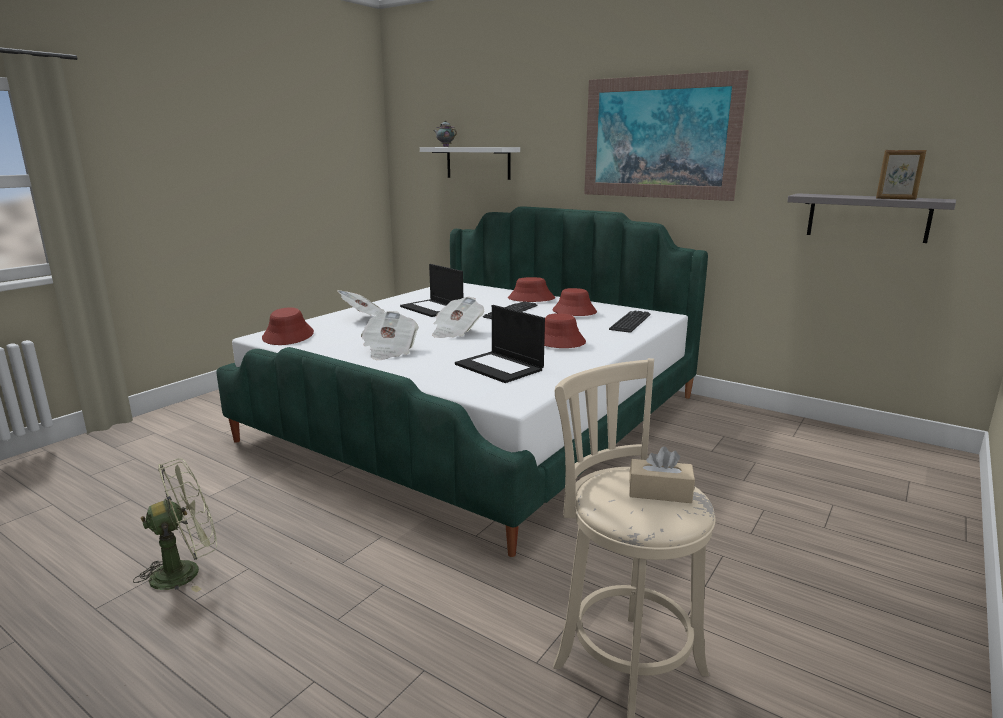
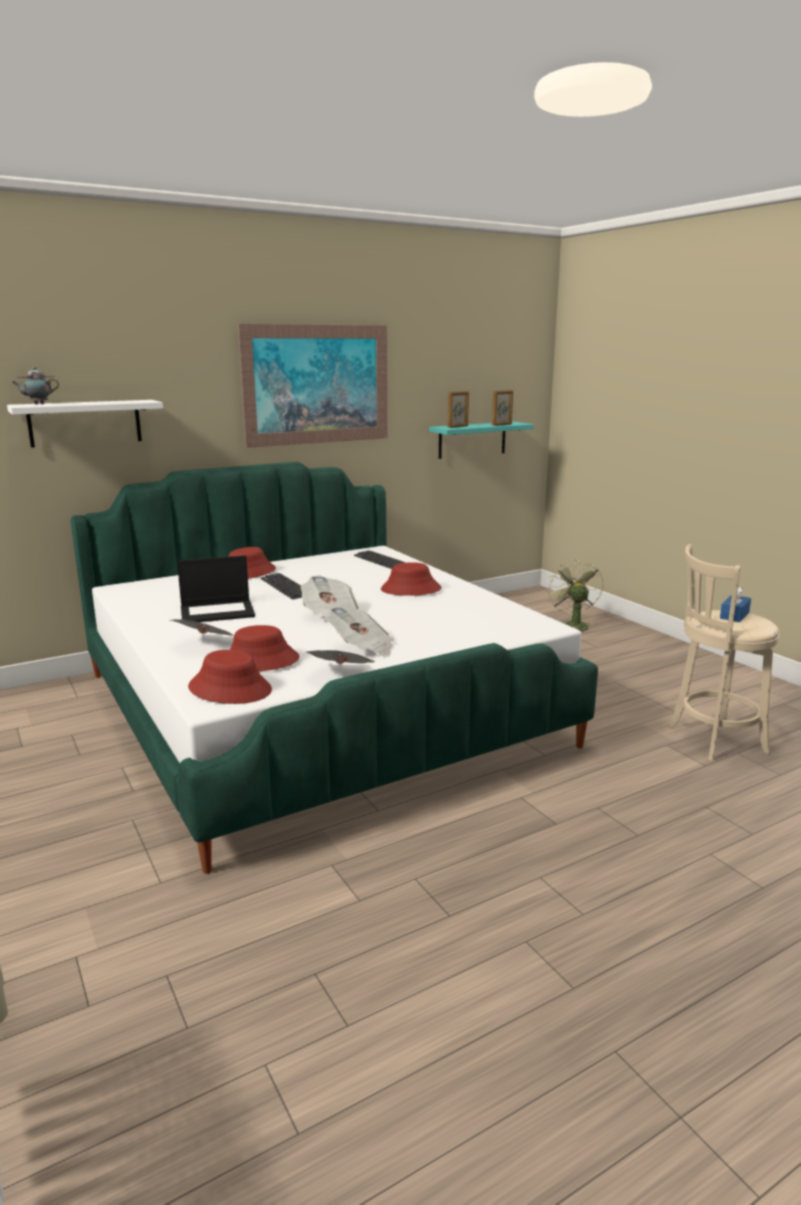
camera: 65 degrees left, 0 degrees up
green fan [133,458,217,592] -> green fan moved to [547,559,603,631]
laptop [455,305,545,383] -> none
red hat [553,288,597,316] -> red hat moved to [230,625,300,671]
beige tissue box [629,446,695,503] -> blue tissue box [720,586,751,622]
grey shelf [787,193,956,243] -> turquoise shelf [429,422,534,459]
none -> newspaper [303,650,375,664]
none -> picture frame [447,391,469,428]

